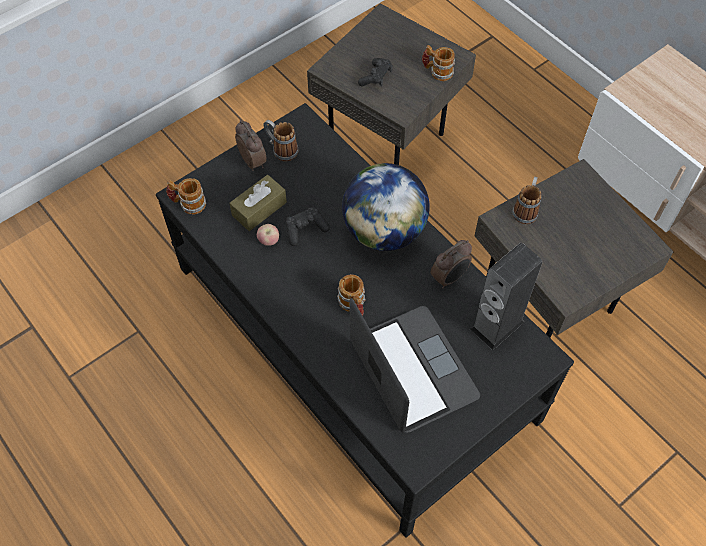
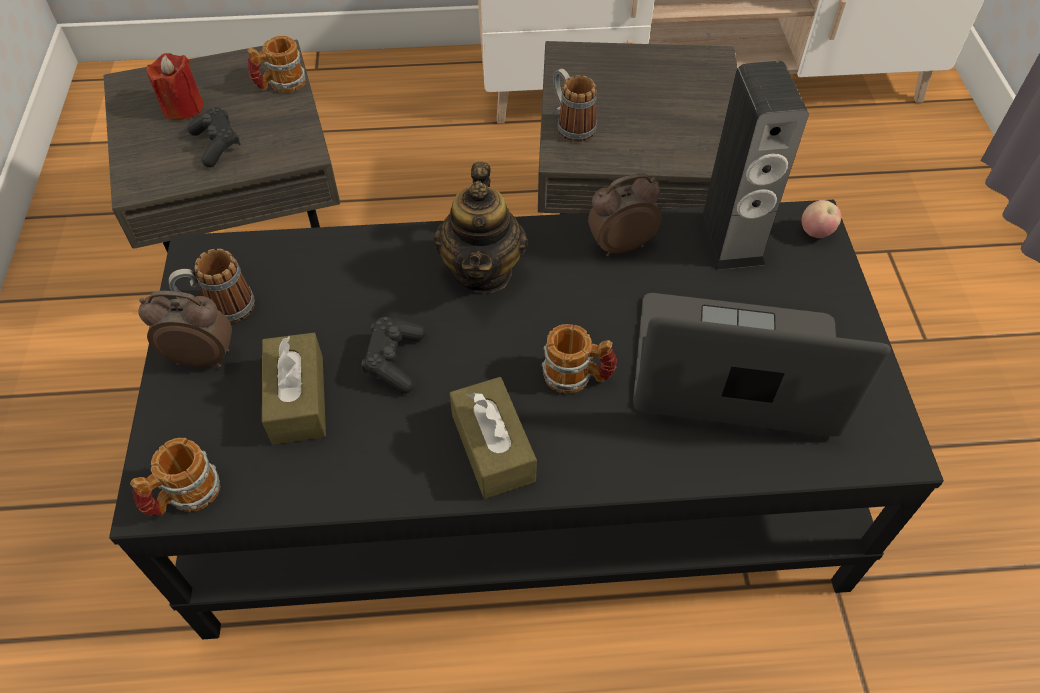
camera: 55 degrees left, 5 degrees down
apple [257,224,279,246] -> apple moved to [802,200,841,238]
globe [342,163,430,251] -> teapot [434,162,528,294]
alarm clock [430,240,472,289] -> alarm clock turned 105 degrees counterclockwise [588,173,662,257]
none -> red candle [146,53,204,120]
none -> brown tissue box [450,377,537,499]

